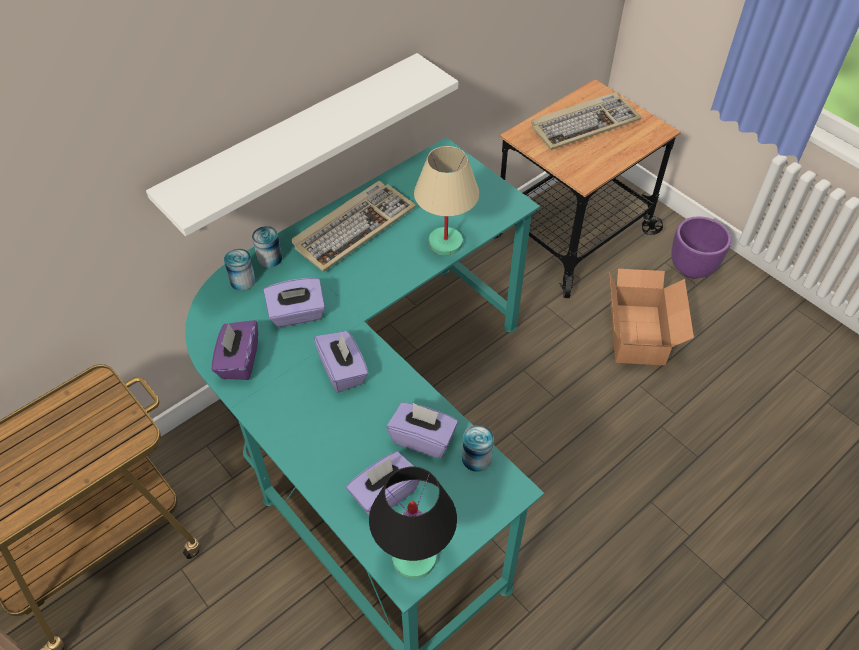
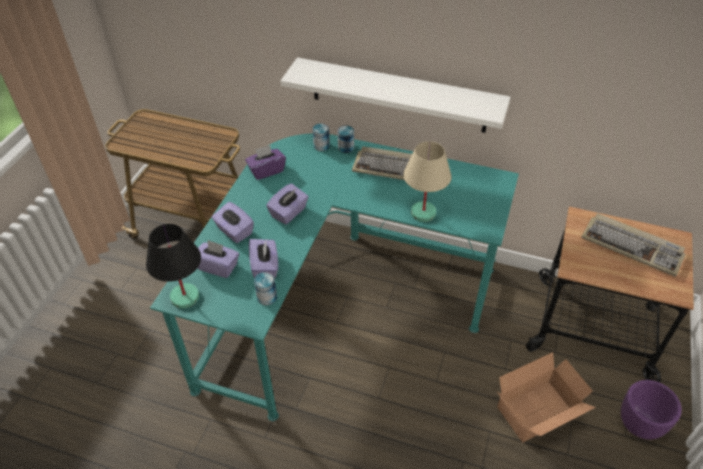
camera: 60 degrees right, 5 degrees down
purple tissue box [263,278,325,327] -> purple tissue box moved to [212,202,254,243]

